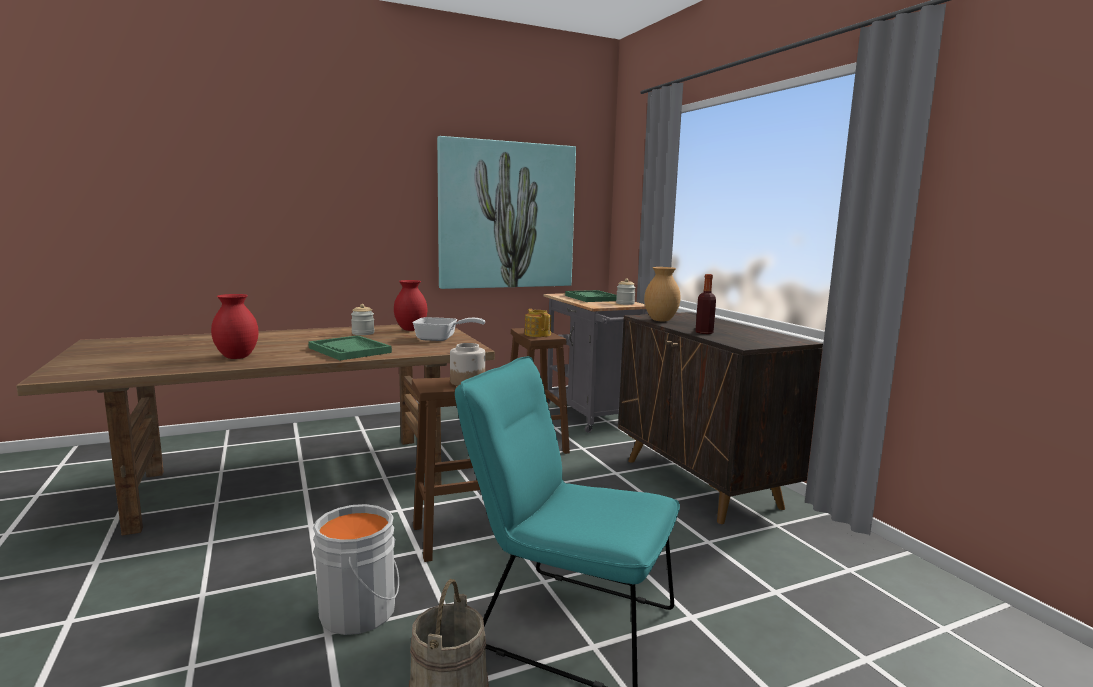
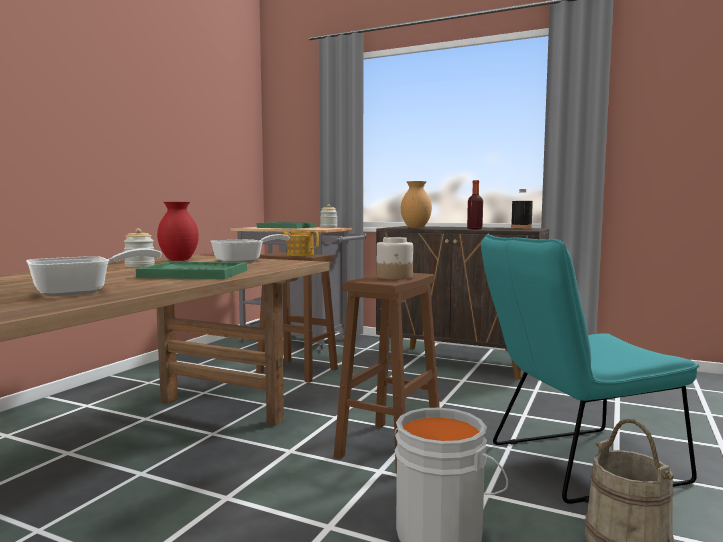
camera: 40 degrees left, 5 degrees down
red vase [211,294,259,359] -> frying pan [26,248,162,296]
picture [437,136,576,289] -> none
none -> black bottle [511,189,533,229]

